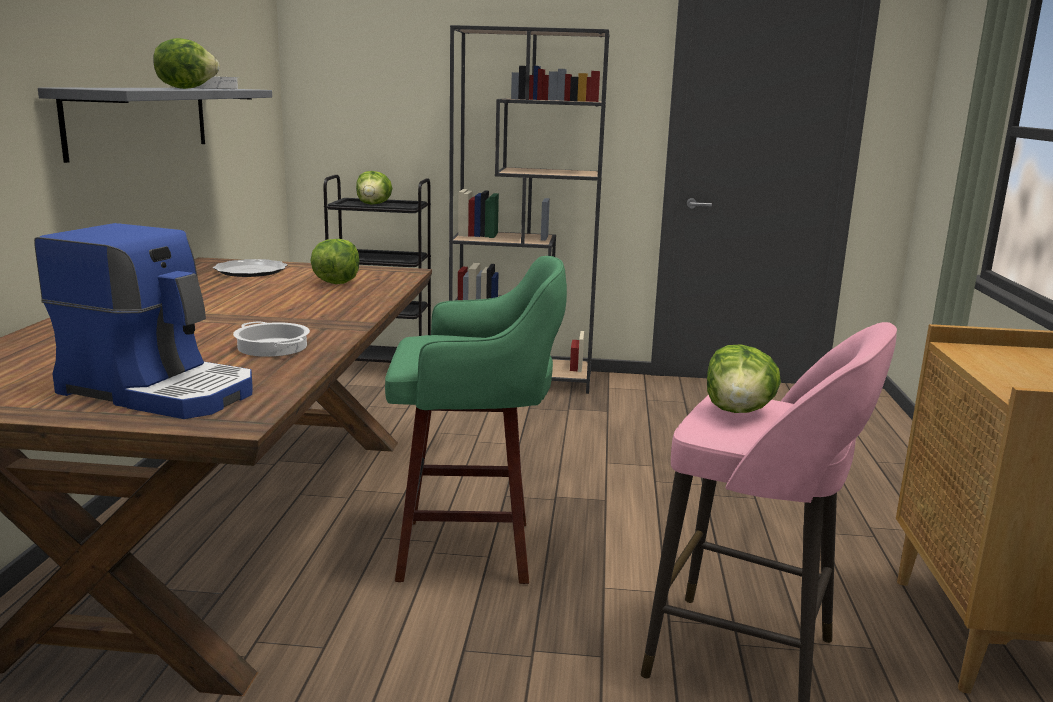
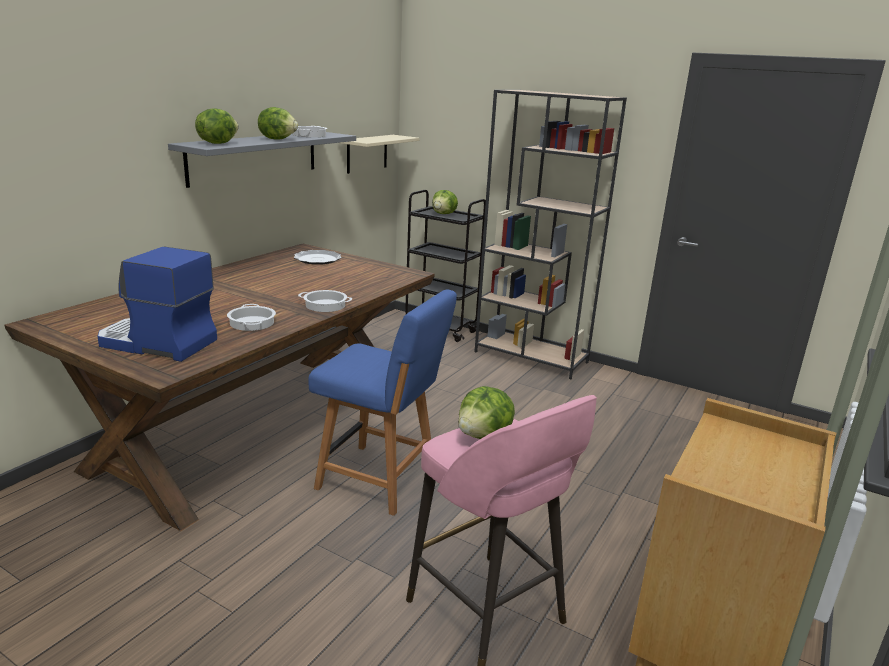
camera: 25 degrees right, 5 degrees up
coffee machine [34,223,253,419] -> coffee machine turned 150 degrees clockwise [97,246,217,362]
lettuce [310,239,359,284] -> lettuce moved to [195,108,239,144]
green stool [385,256,567,584] -> blue chair [308,289,457,516]
none -> cooking pot [298,290,352,312]
none -> beige shelf [341,135,419,174]

